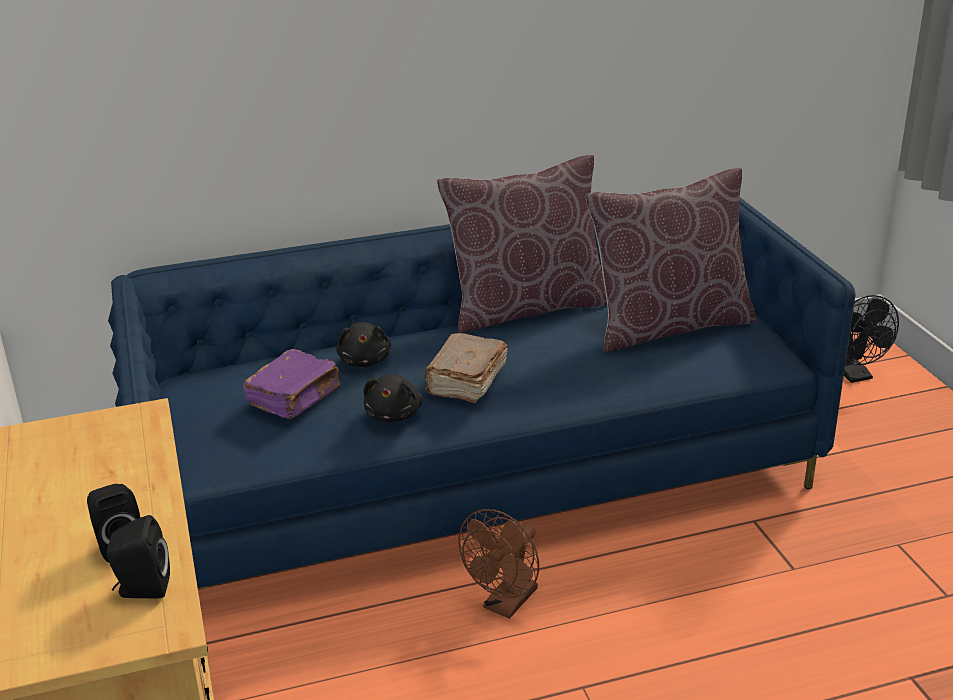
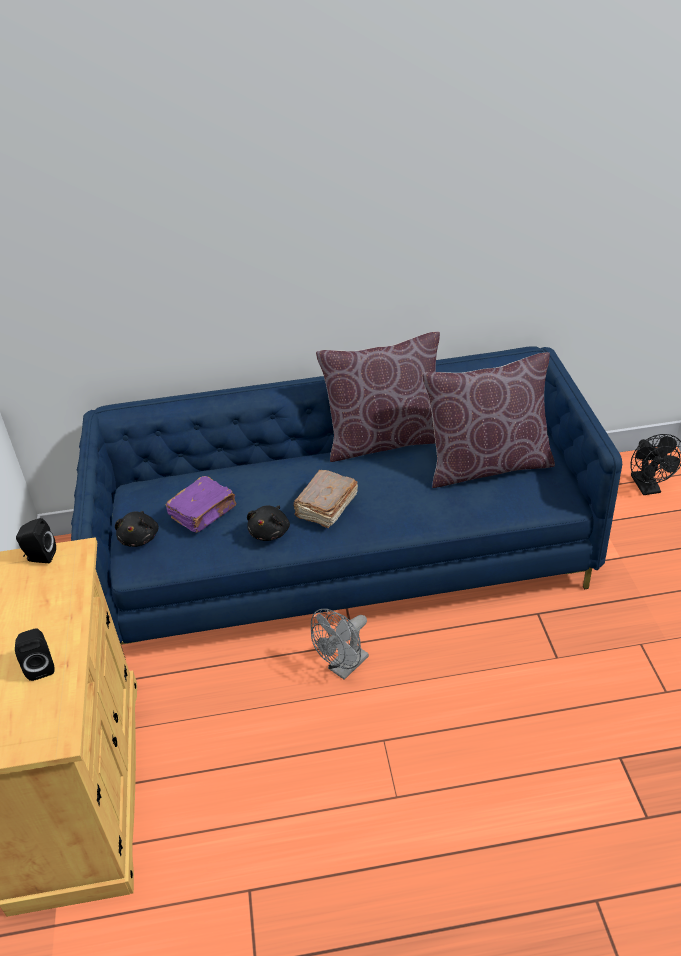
camera: 10 degrees right, 10 degrees up
black speaker [107,515,170,598] -> black speaker moved to [16,518,56,563]
black plush toy [336,322,391,367] -> black plush toy moved to [115,511,159,547]
brown fan [458,509,539,619] -> grey fan [311,609,369,680]

